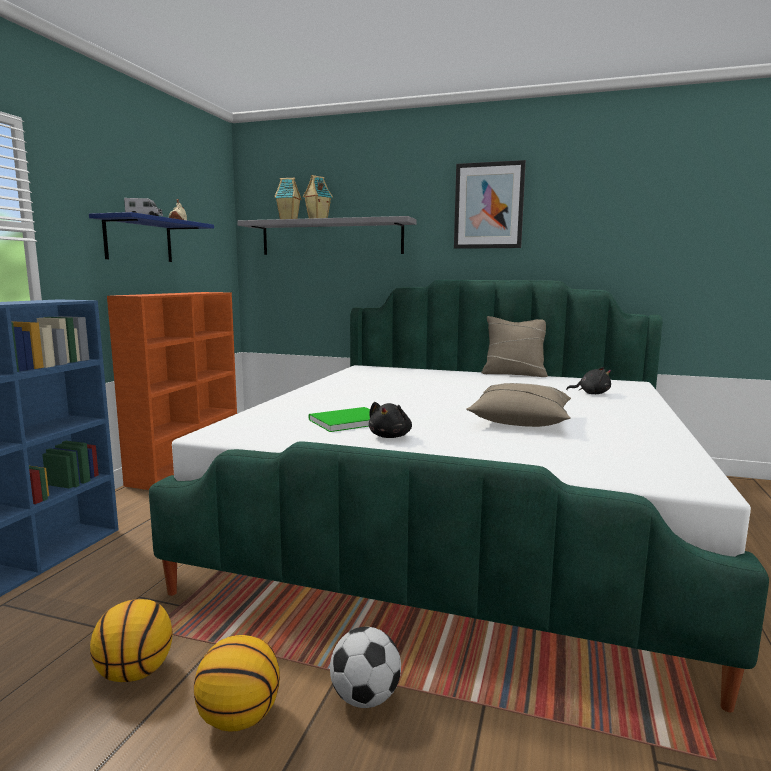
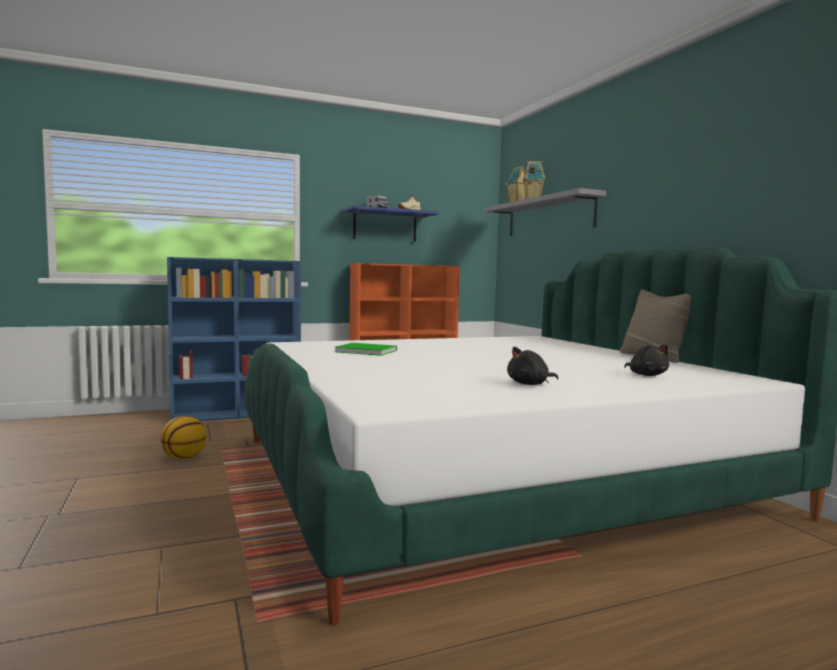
camera: 50 degrees right, 5 degrees down
basketball [194,635,280,731] -> none
football [330,627,401,708] -> none
black plush toy [369,402,412,438] -> black plush toy moved to [507,347,558,385]
picture [454,160,526,249] -> none
beige pillow [466,383,571,427] -> none

